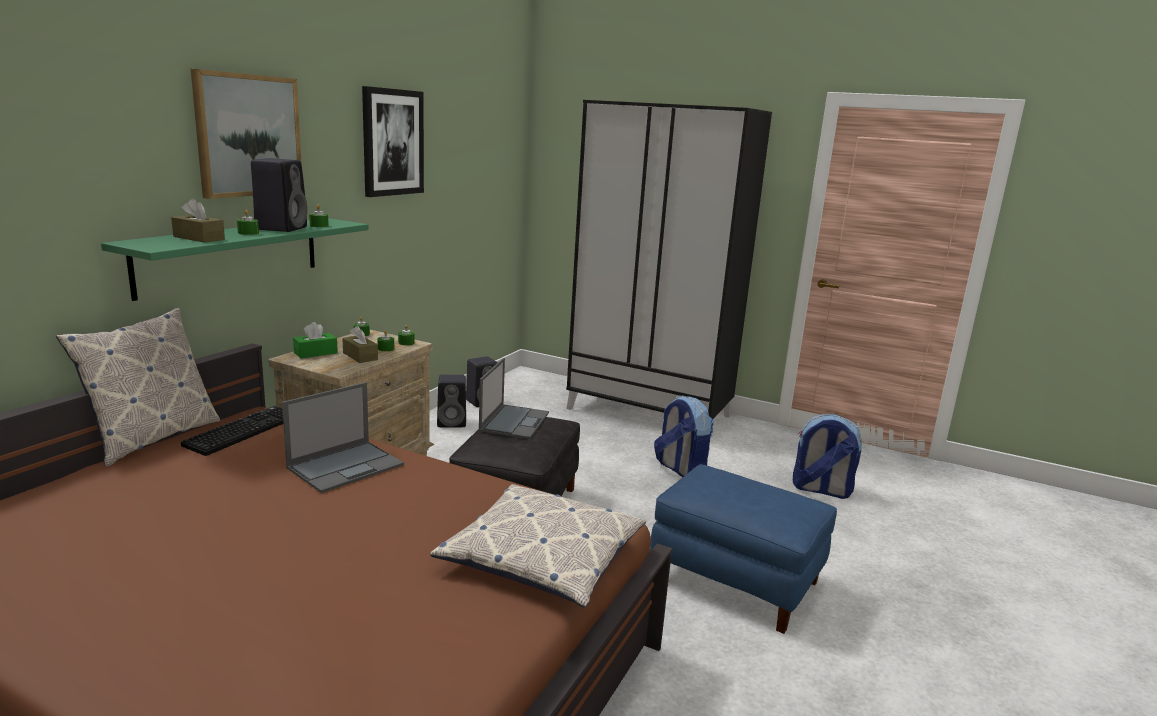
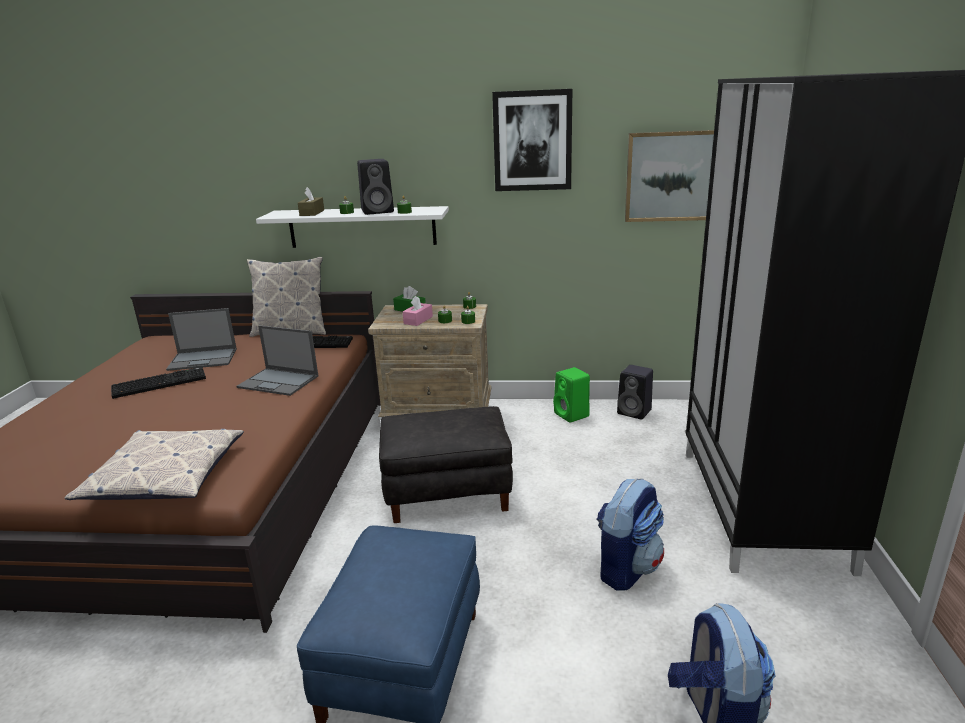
camera: 70 degrees right, 5 degrees up
green shelf [101,218,369,301] -> white shelf [256,206,449,248]
picture [191,69,301,199] -> picture moved to [625,130,714,222]
brown tissue box [342,326,378,363] -> pink tissue box [403,295,433,326]
black speaker [437,375,466,427] -> green speaker [553,367,590,422]
laptop [479,358,549,439] -> laptop moved to [166,308,237,371]
none -> keyboard [111,367,206,399]

